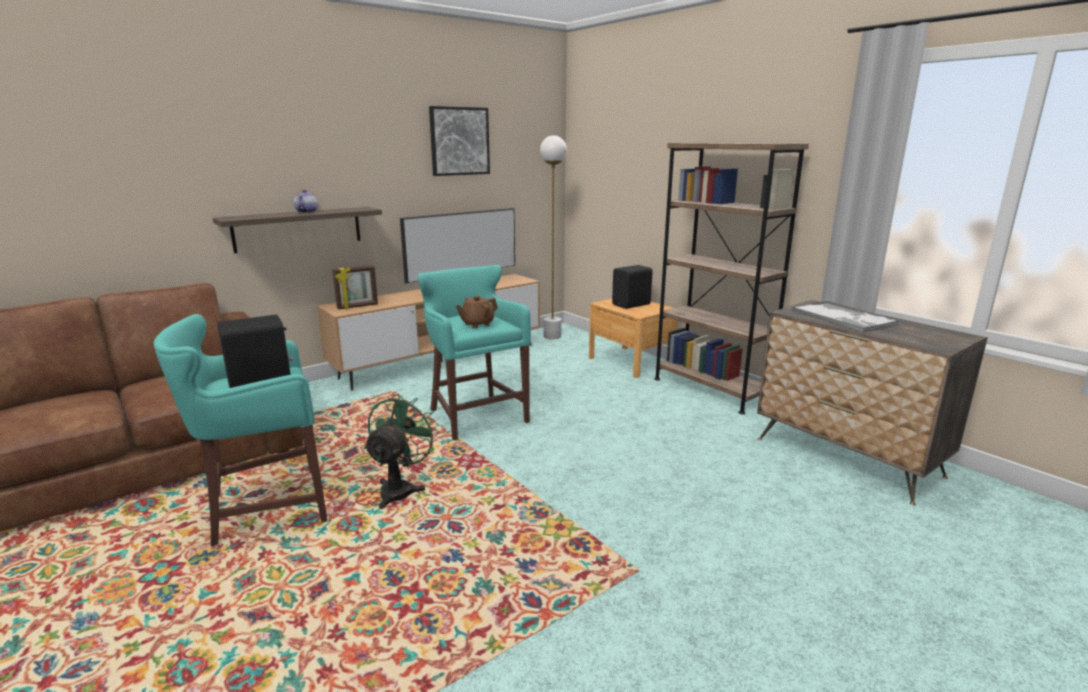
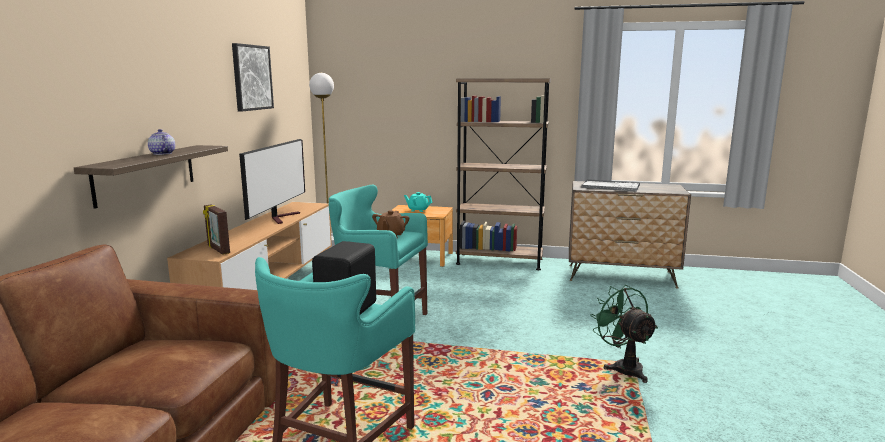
camera: 40 degrees left, 5 degrees down
picture frame [332,265,378,309] -> picture frame turned 120 degrees clockwise [203,204,230,255]
green fan [364,394,439,509] -> green fan moved to [590,285,658,383]
black speaker [612,265,653,309] -> turquoise teapot [404,192,432,212]

